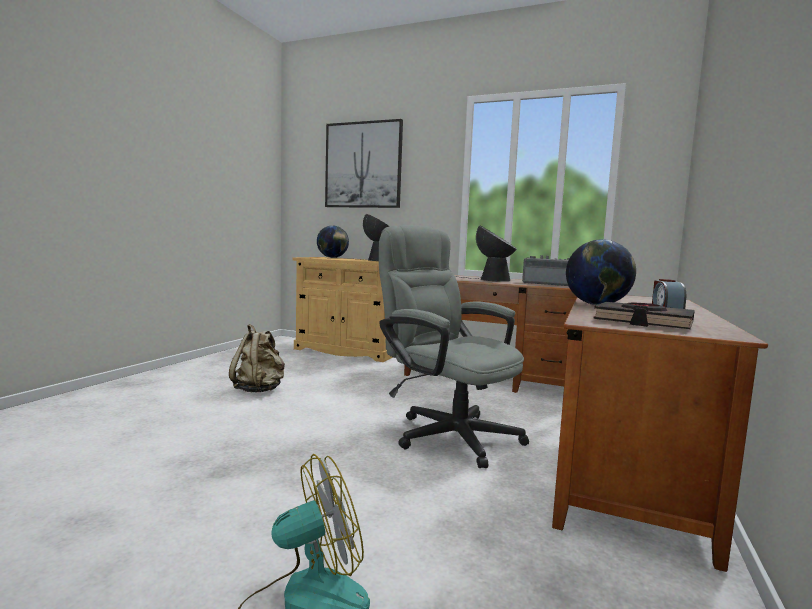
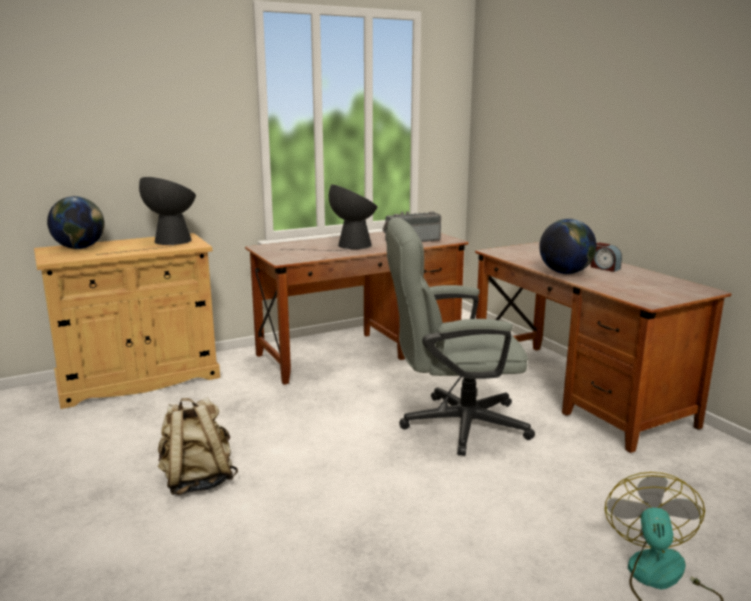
camera: 50 degrees left, 10 degrees up
picture [325,119,403,208] -> none
black book [593,302,695,329] -> none

